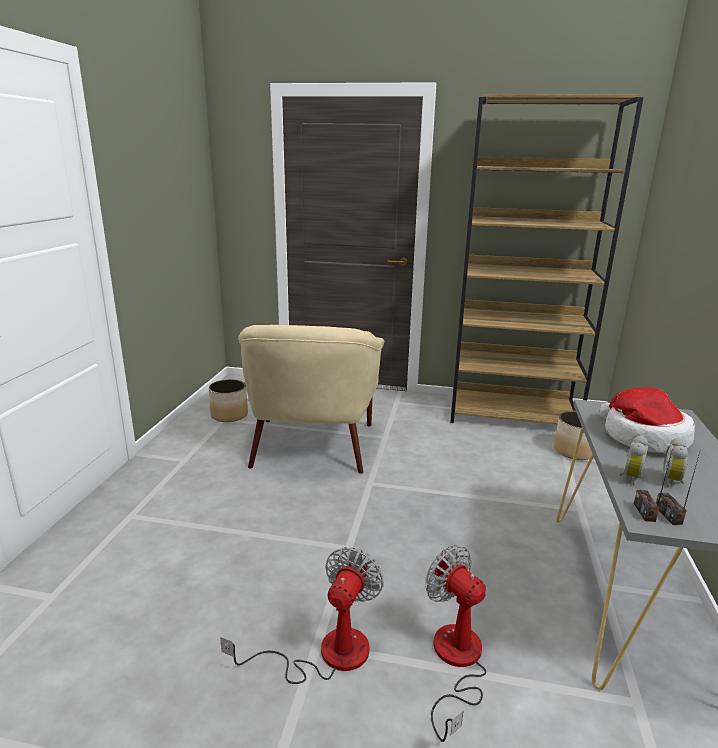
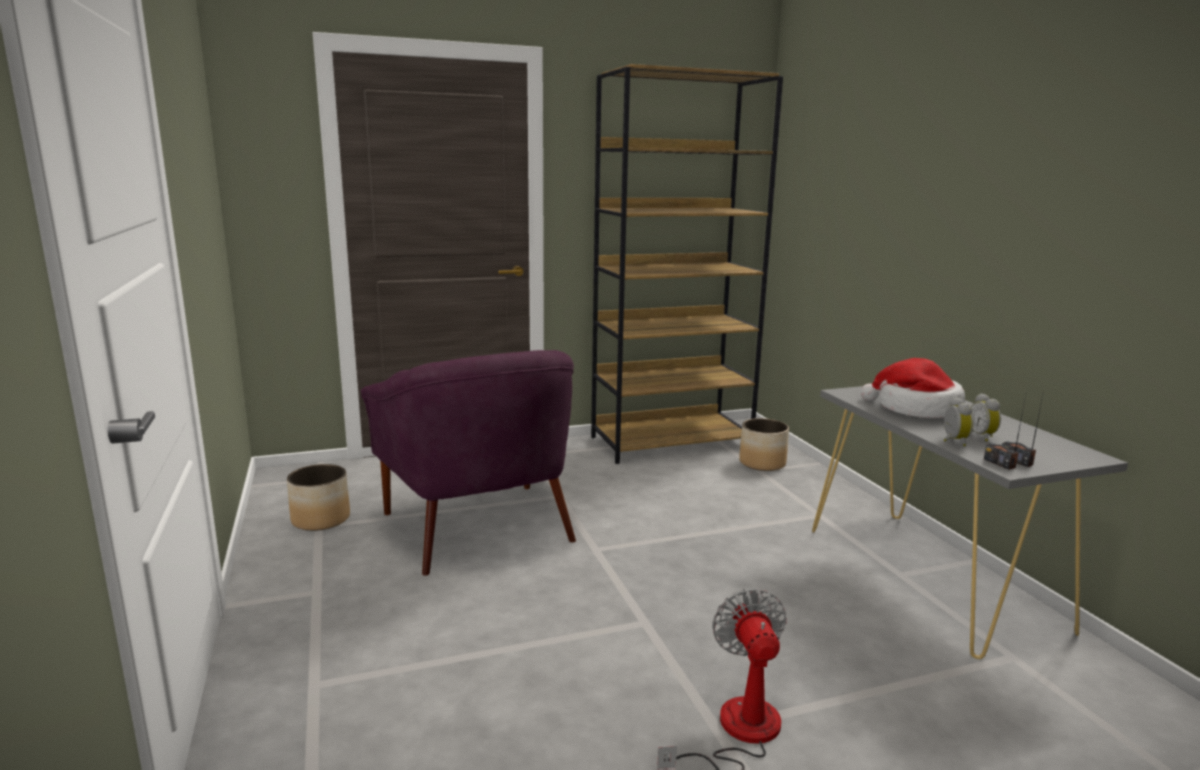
camera: 30 degrees left, 5 degrees down
beige armchair [238,325,384,474] -> purple armchair [361,350,576,576]
fan [425,545,486,742] -> none

